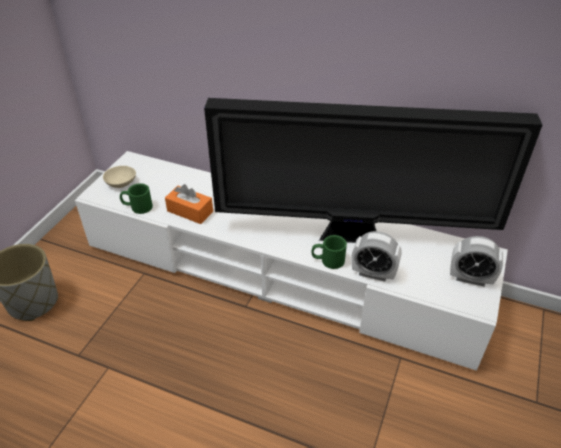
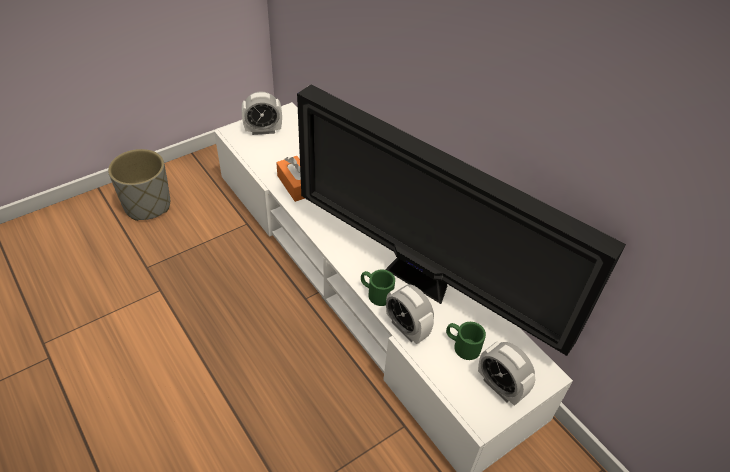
camera: 30 degrees right, 5 degrees up
beige bowl [103,166,136,188] -> alarm clock [242,92,282,135]
green mug [120,183,153,214] -> green mug moved to [446,322,486,360]

